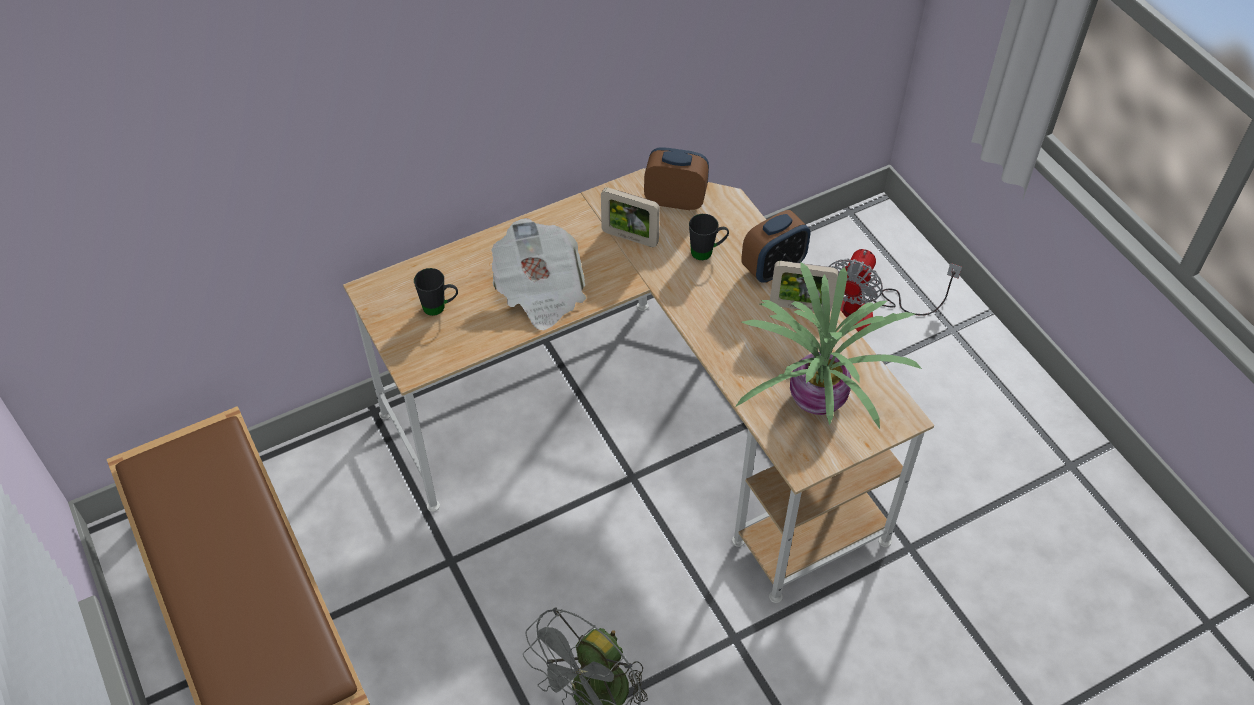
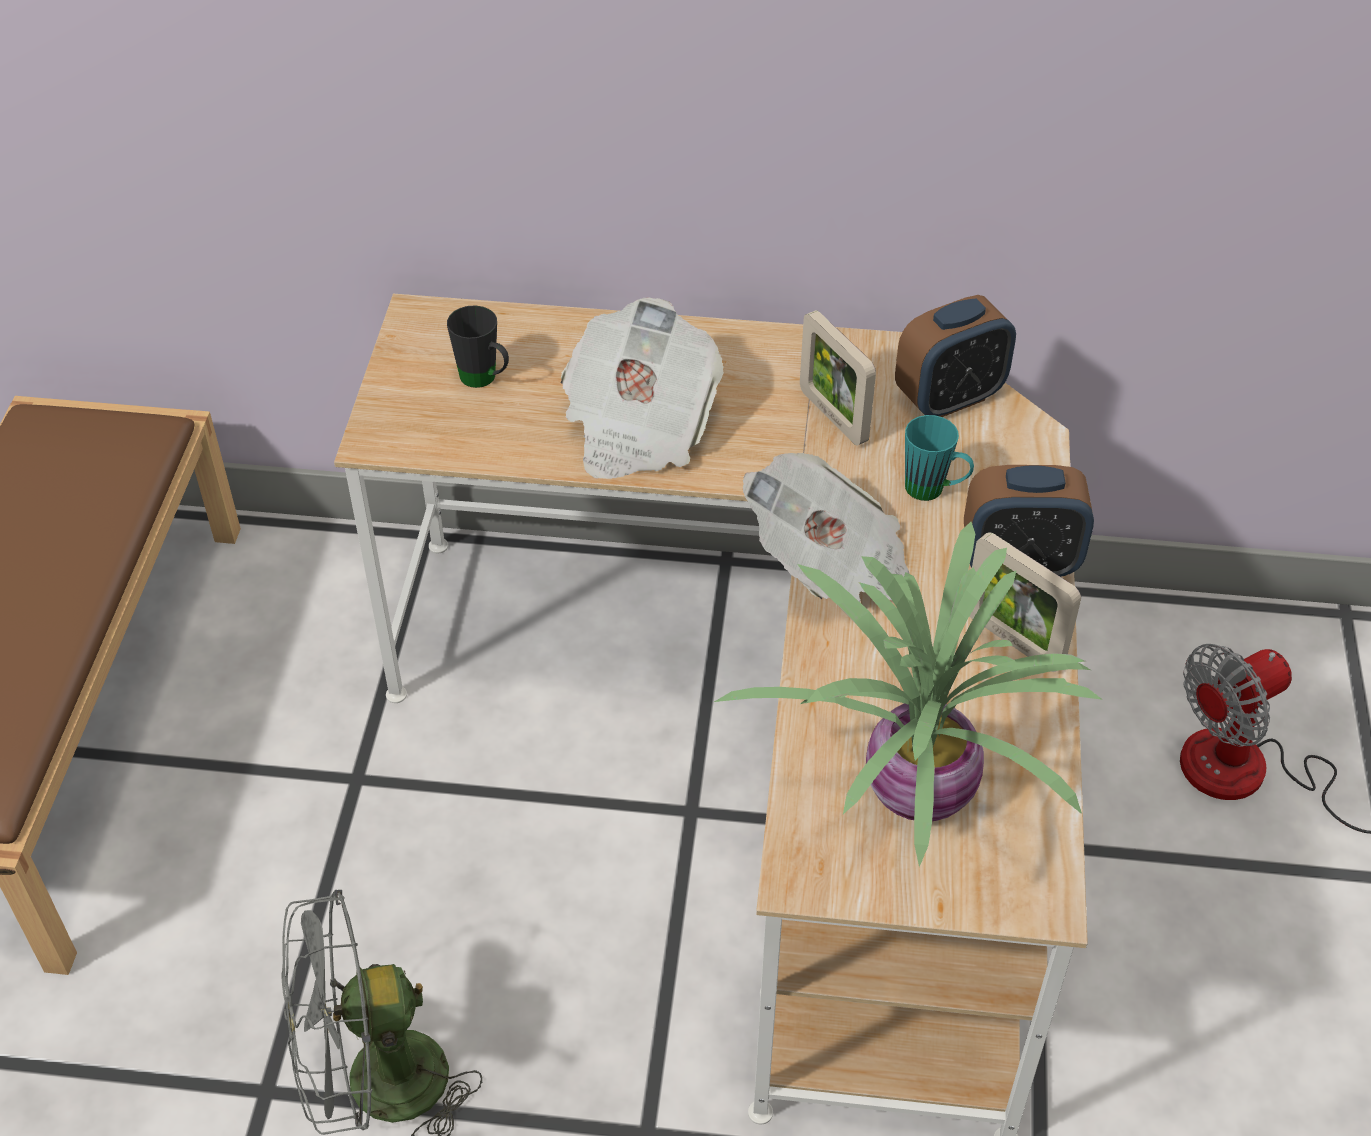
camera: 35 degrees right, 5 degrees down
alarm clock [644,147,709,210] -> alarm clock turned 105 degrees clockwise [895,295,1016,417]
black mug [689,214,729,260] -> turquoise mug [905,415,974,501]
none -> newspaper [743,453,910,602]

